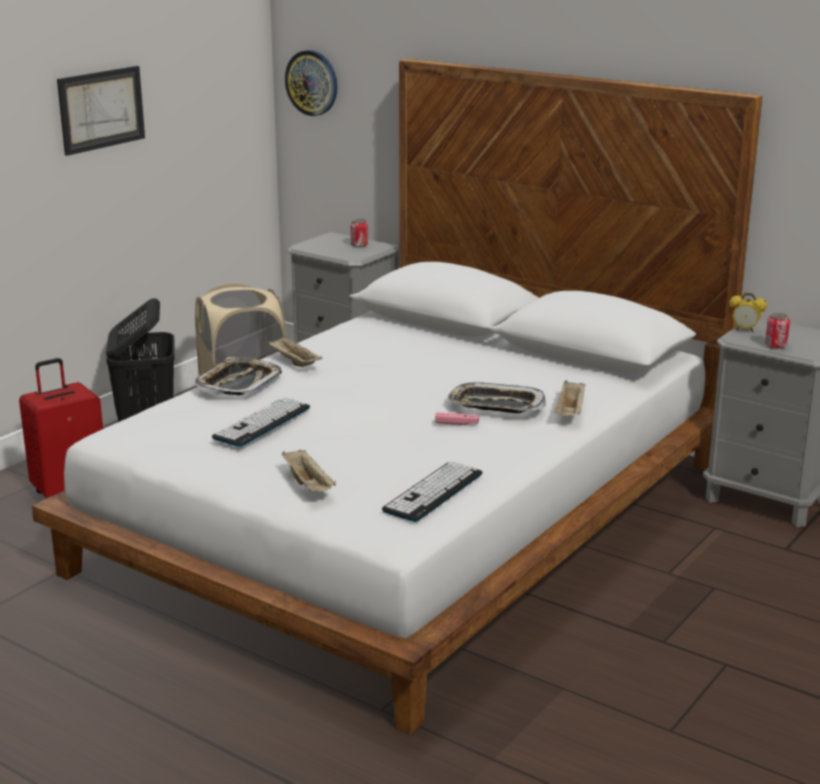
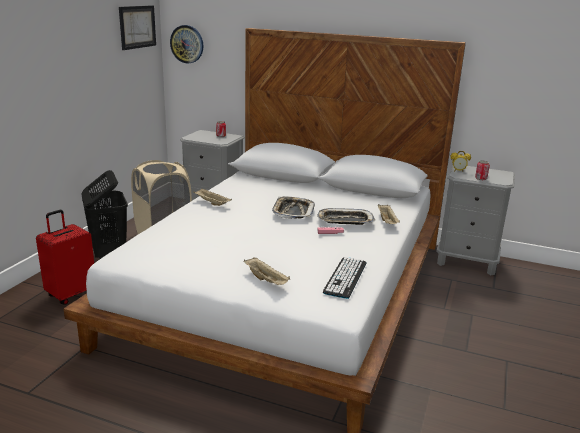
camera: 15 degrees left, 0 degrees up
picture [57,66,145,156] -> picture moved to [119,5,156,50]
tray [195,357,282,395] -> tray moved to [272,197,315,219]
keyboard [212,397,310,447] -> none

